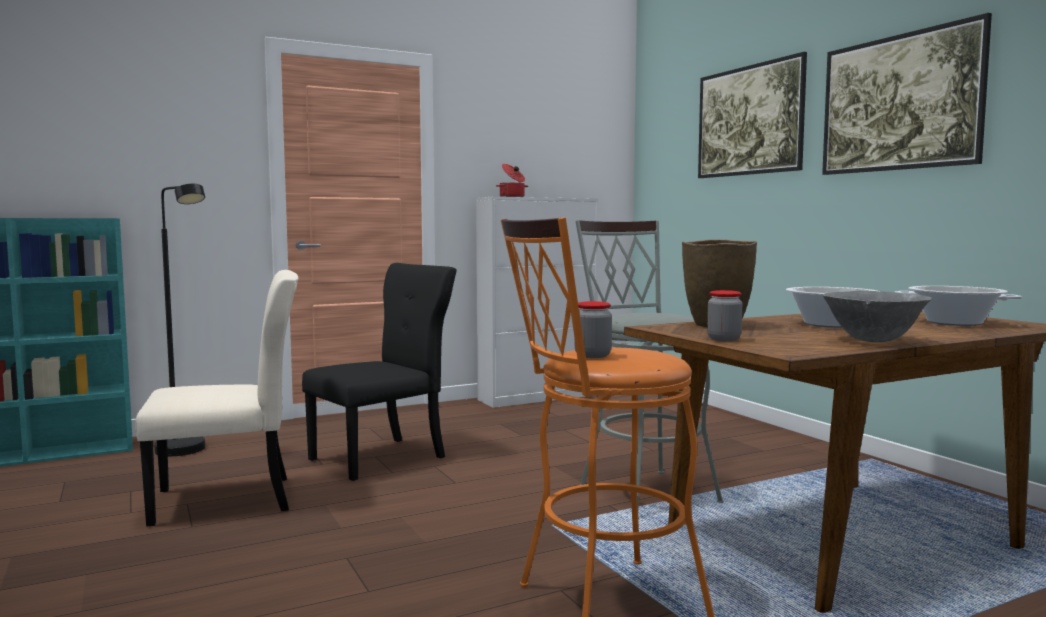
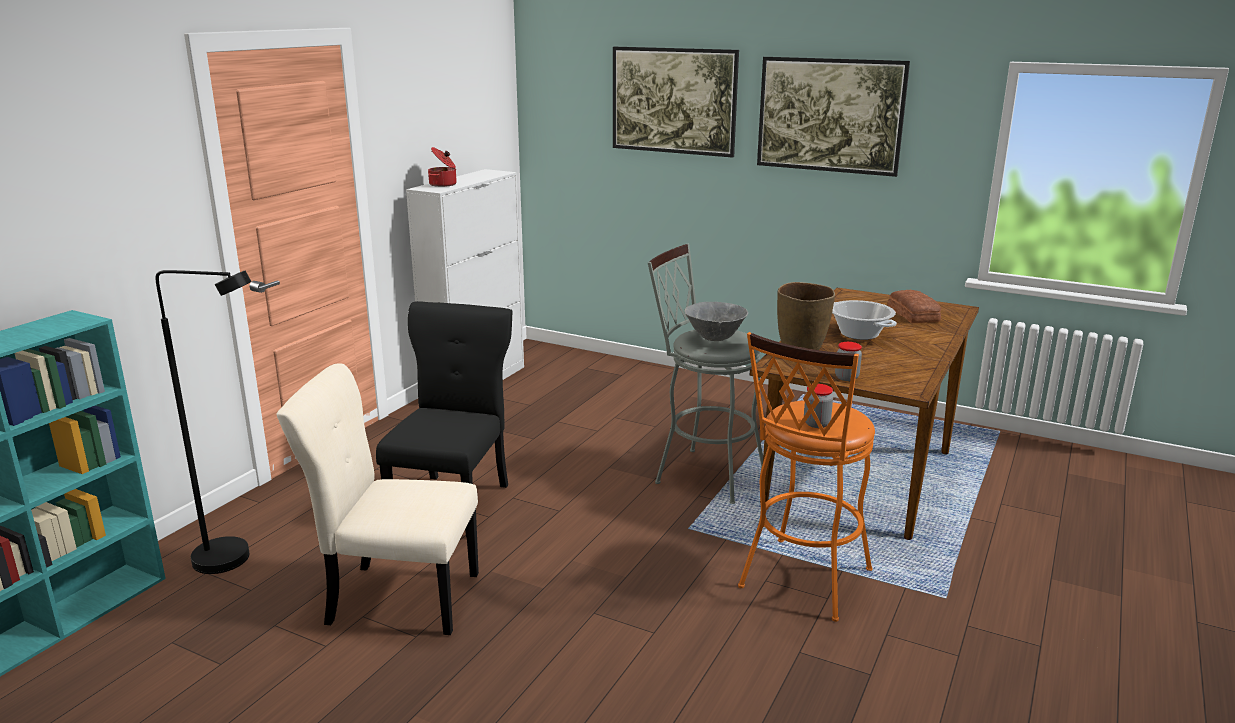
camera: 35 degrees left, 15 degrees up
beige chair [136,270,298,527] -> beige chair turned 120 degrees counterclockwise [276,363,479,635]
grey bowl [823,291,931,342] -> grey bowl moved to [684,302,748,341]
cooking pot [895,286,1022,326] -> bread [887,290,941,323]

